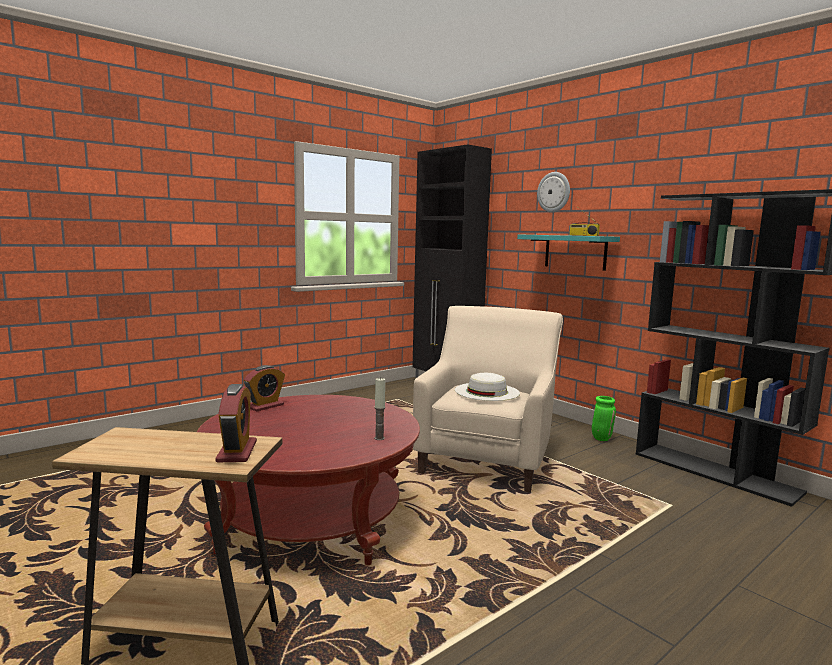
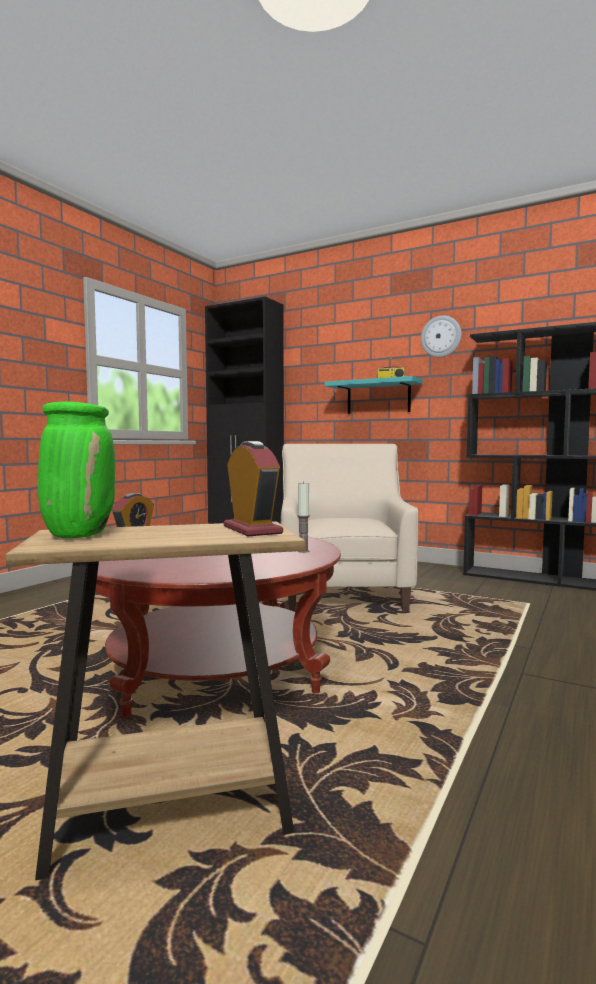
camera: 20 degrees left, 5 degrees down
white hat [455,373,520,401] -> none
wall clock [537,172,570,212] -> wall clock moved to [421,315,461,357]
green vase [592,396,616,441] -> green vase moved to [38,401,115,538]

